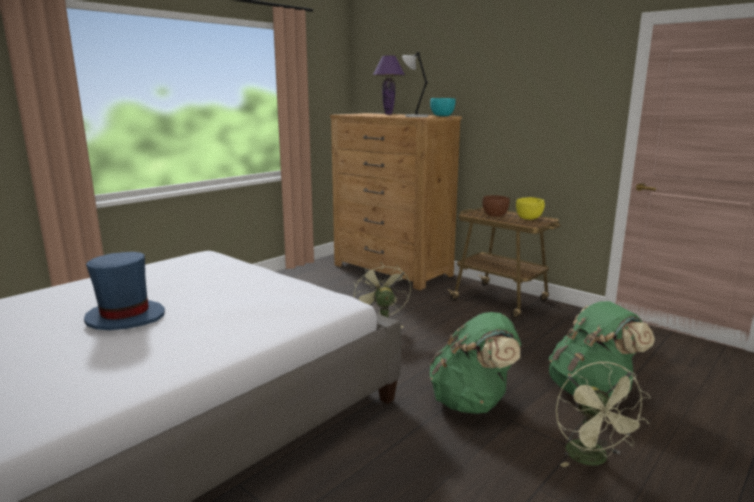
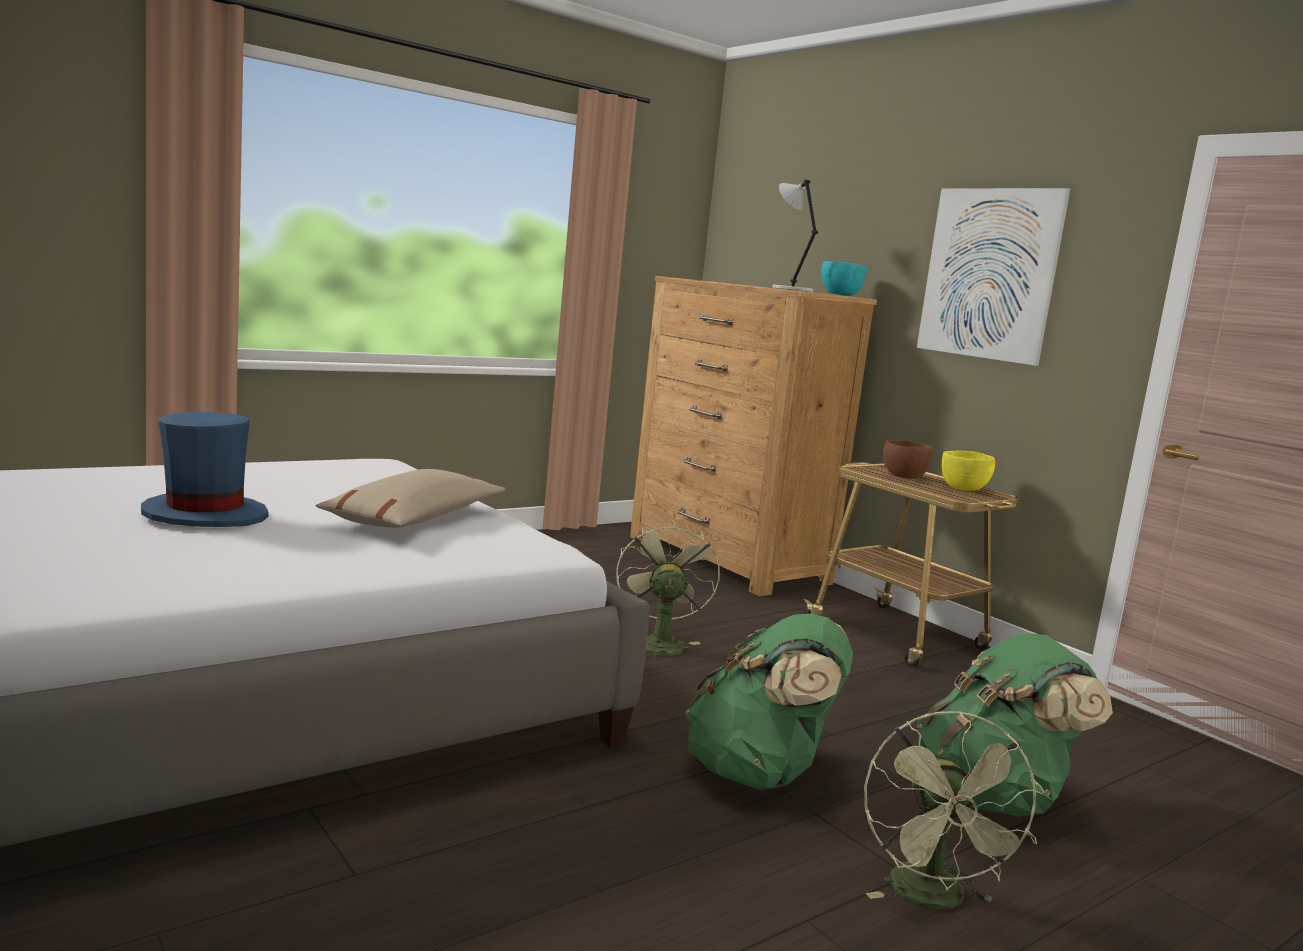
camera: 10 degrees right, 5 degrees down
purple table lamp [373,56,405,115] -> none
none -> beige pillow [315,469,505,528]
none -> picture [917,188,1070,366]

